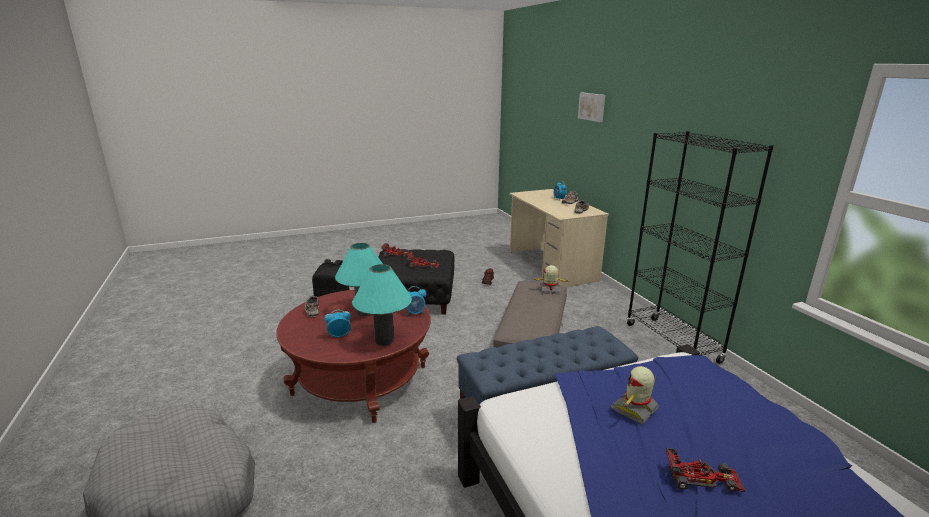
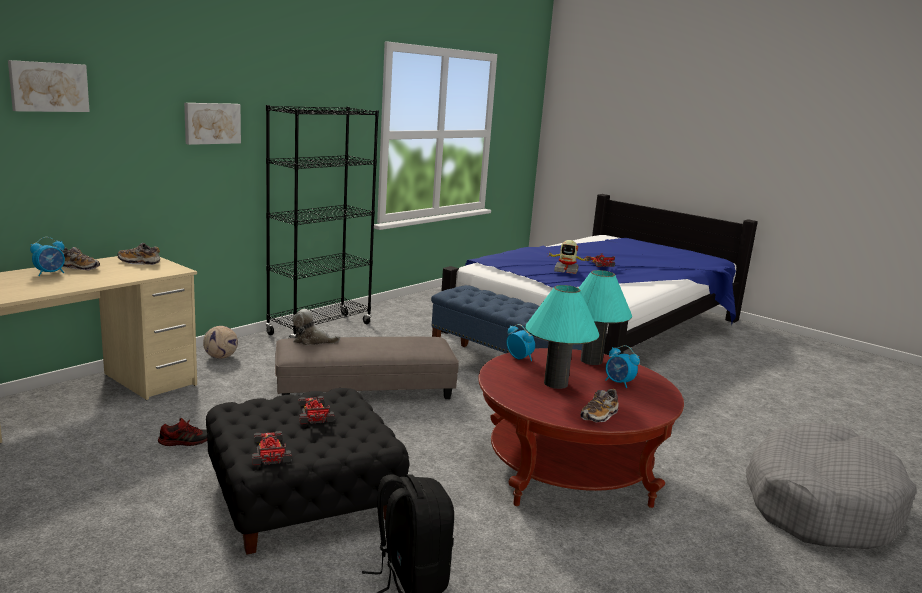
camera: 120 degrees left, 5 degrees down
toy robot [533,265,568,294] -> plush toy [292,309,340,345]
none -> picture [184,103,241,145]
none -> football [203,326,238,359]

